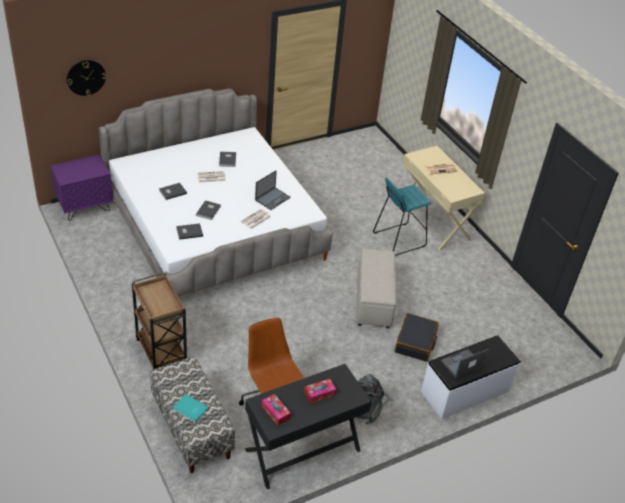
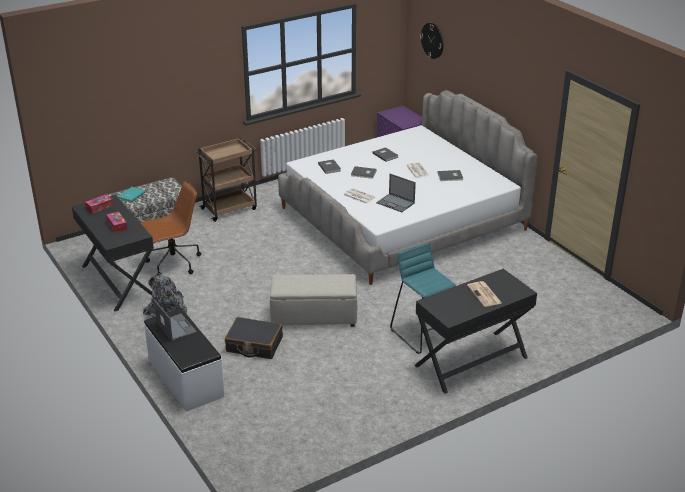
camera: 90 degrees right, 10 degrees down
beige desk [403,146,485,250] -> black desk [415,269,537,394]

